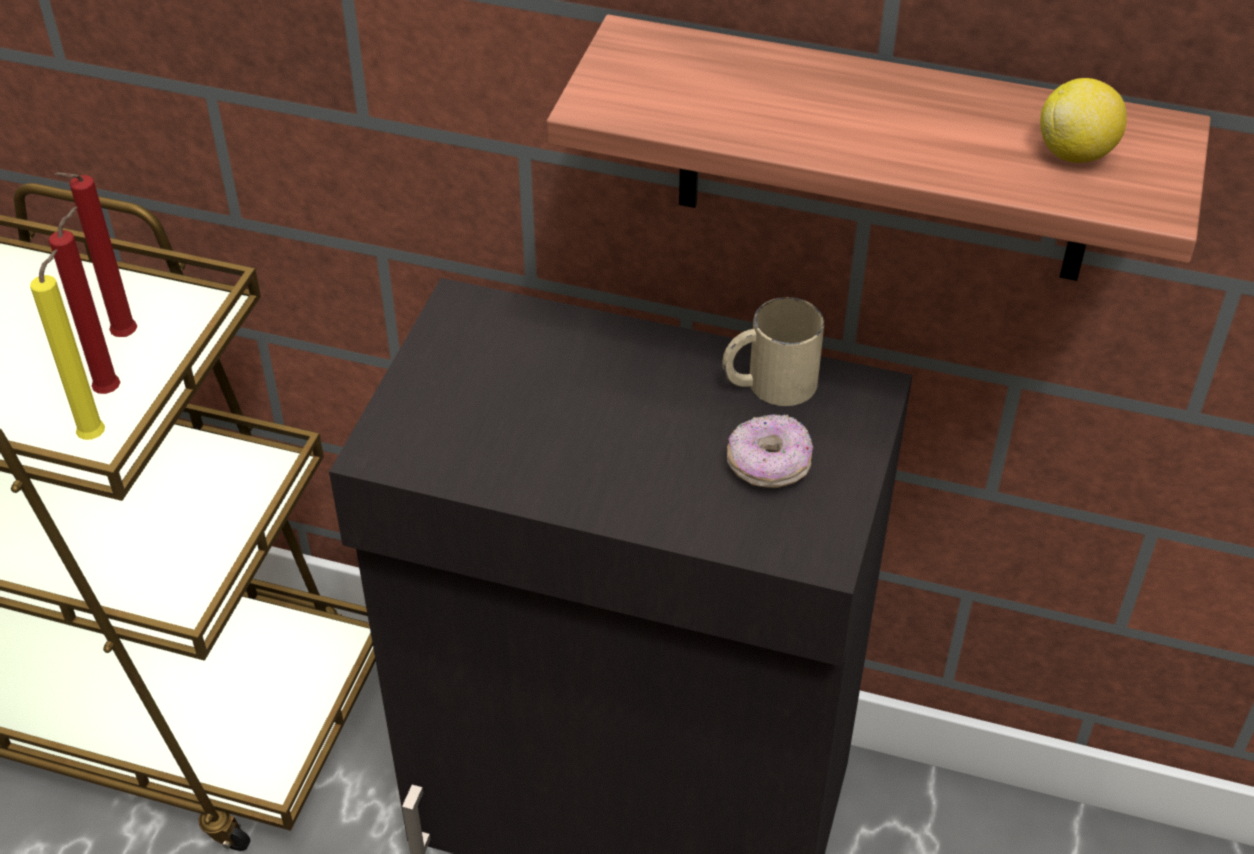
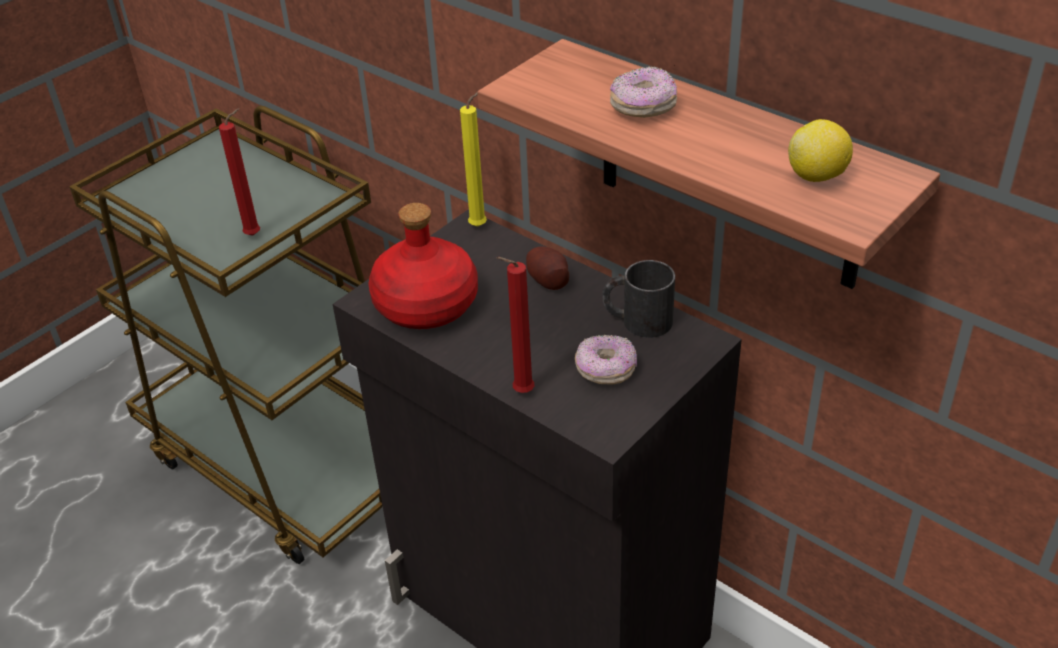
camera: 25 degrees right, 5 degrees down
yellow candle [30,249,105,440] -> yellow candle moved to [460,93,487,227]
red candle [54,172,137,337] -> red candle moved to [497,257,534,393]
beige mug [722,297,825,406] -> black mug [602,260,675,338]
none -> red bottle [368,203,478,329]
none -> potato [526,247,569,290]
none -> donut [610,66,677,118]

